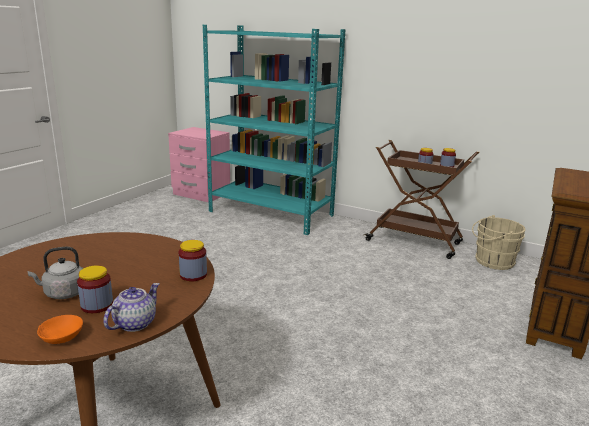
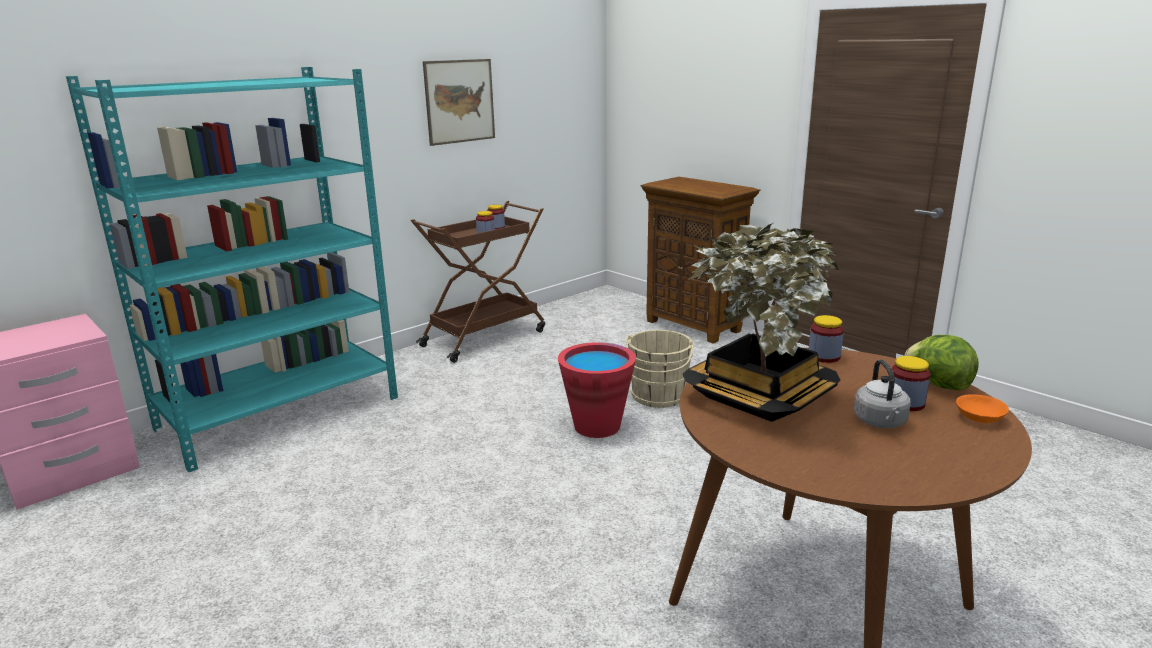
camera: 70 degrees left, 0 degrees up
teapot [103,283,159,332] -> lettuce [905,335,979,391]
beige bucket [472,215,526,270] -> beige bucket moved to [624,330,694,408]
none -> picture [423,59,495,146]
none -> red bucket [558,342,636,438]
none -> potted plant [683,223,841,422]

